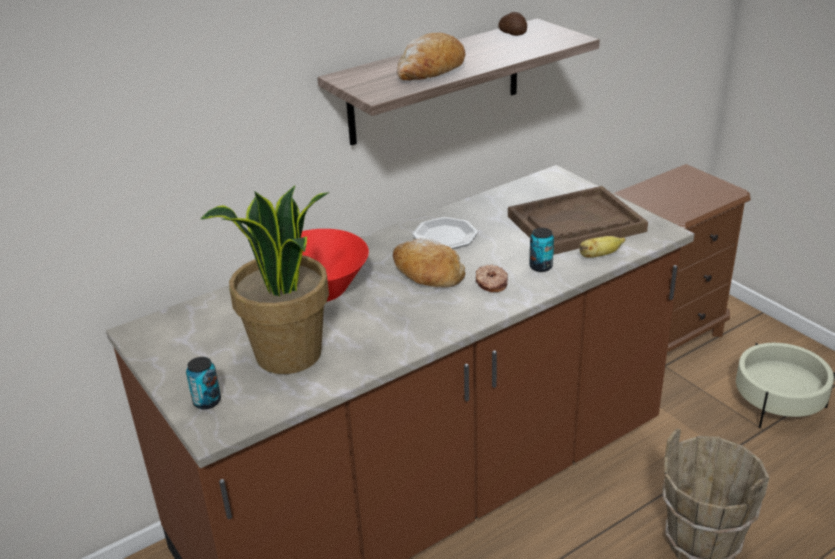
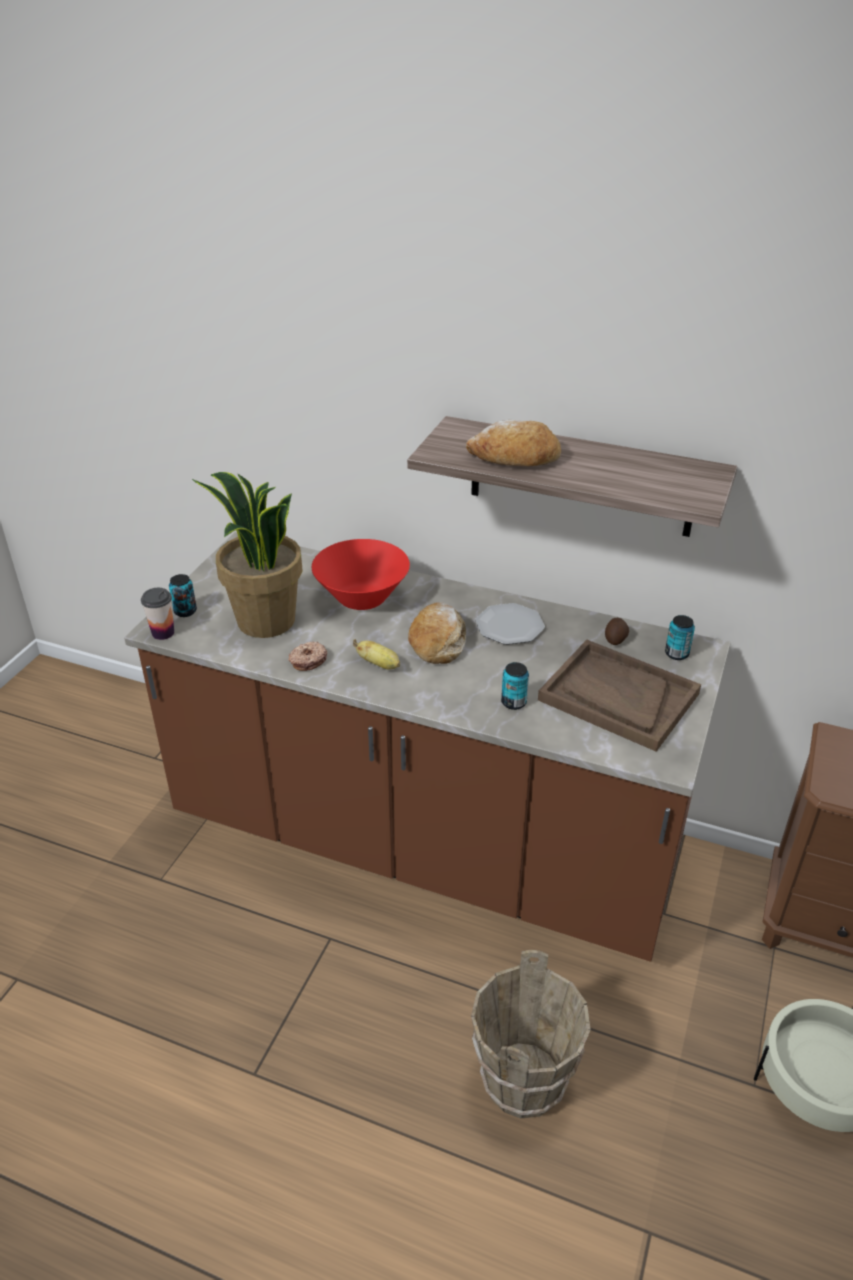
camera: 55 degrees right, 5 degrees up
donut [476,265,508,293] -> donut moved to [288,642,327,671]
potato [498,12,527,36] -> potato moved to [605,618,629,645]
banana [579,236,625,258] -> banana moved to [353,639,400,670]
none -> cup [141,588,174,640]
none -> can [665,615,695,660]

